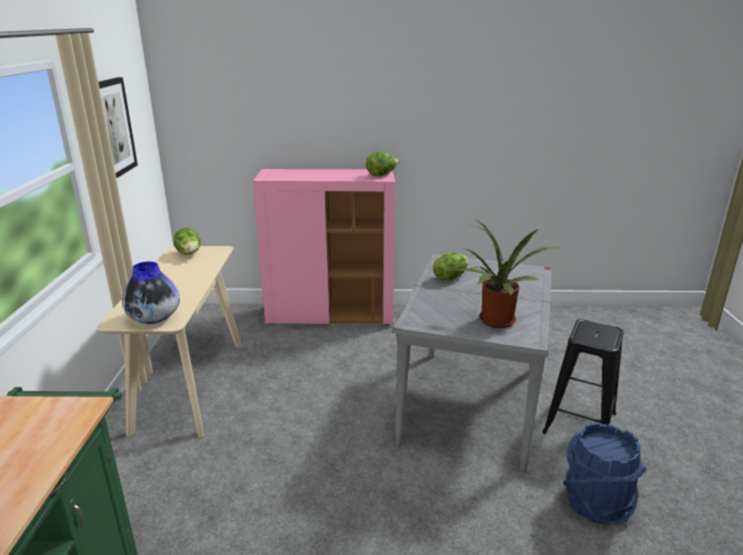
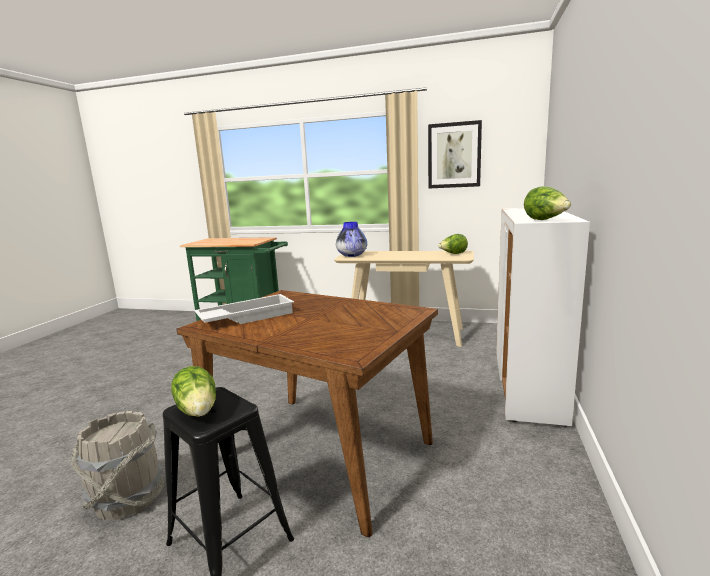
camera: 105 degrees right, 10 degrees down
pink cabinet [253,169,395,325] -> white cabinet [496,208,590,427]
grey dining table [393,254,551,472] -> brown dining table [177,290,438,537]
lettuce [433,253,469,280] -> lettuce moved to [171,366,216,417]
potted plant [459,220,560,328] -> white tray [194,294,294,324]
blue bucket [563,422,647,525] -> grey bucket [70,411,164,520]

